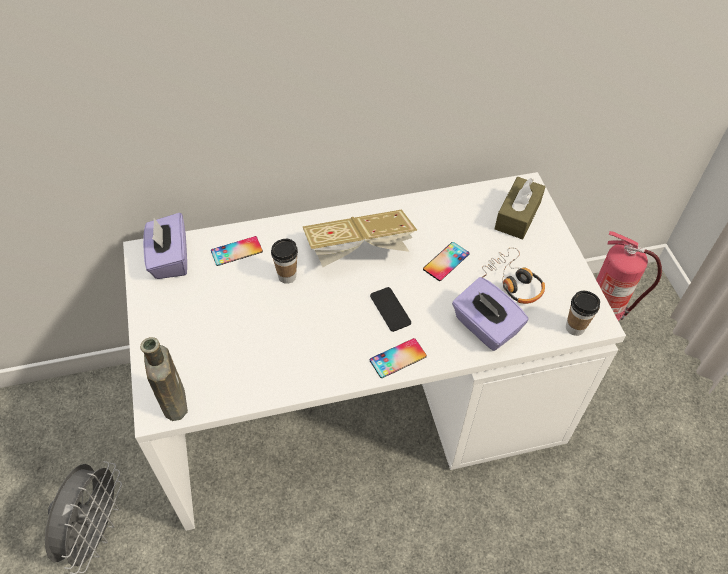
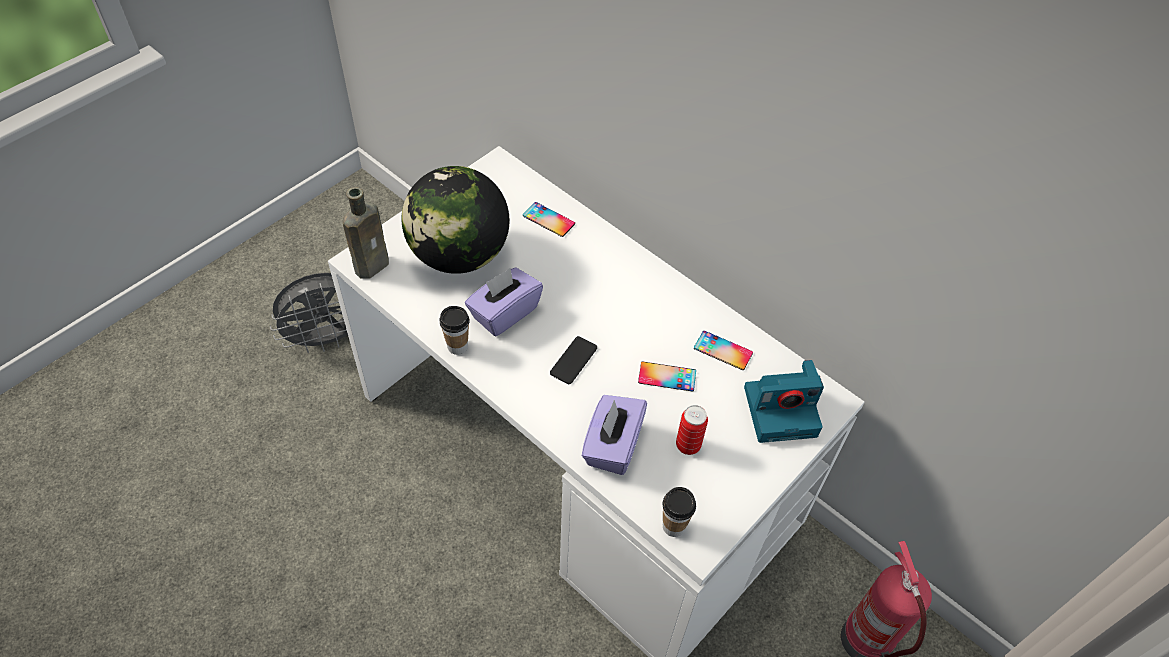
camera: 55 degrees right, 0 degrees up
purple tissue box [143,213,187,279] -> purple tissue box moved to [465,268,543,336]
cup [271,239,298,284] -> cup moved to [440,306,470,355]
book [303,210,417,267] -> none
phone [370,338,427,378] -> phone moved to [694,331,753,370]
headphones [482,247,545,304] -> can [676,405,708,455]
brown tissue box [494,177,546,239] -> camera [744,360,824,443]
none -> globe [402,166,510,274]

